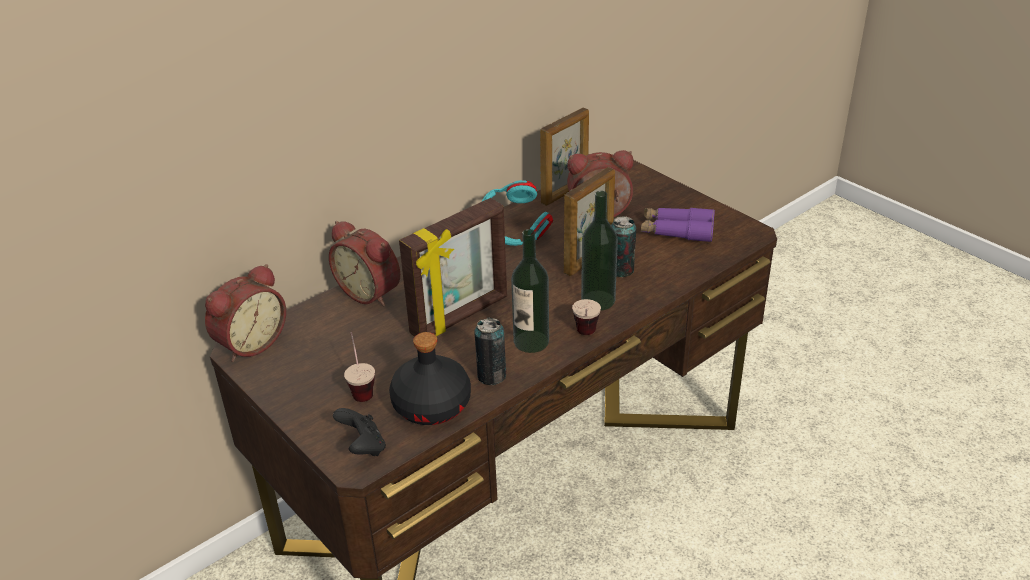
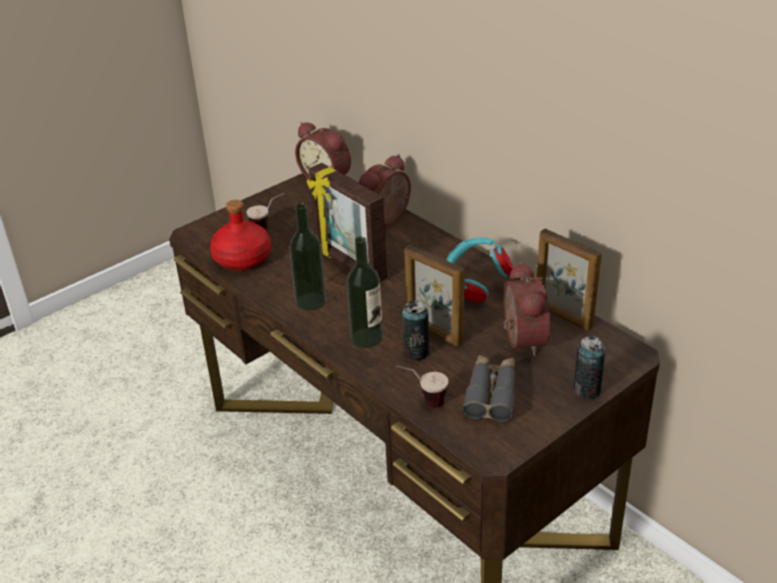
camera: 90 degrees right, 0 degrees up
black game controller [333,408,386,456] -> none
black bottle [389,332,471,425] -> red bottle [210,200,271,270]
can [474,317,506,385] -> can moved to [573,336,606,400]
cup [572,299,601,335] -> cup moved to [396,365,448,408]
purple binoculars [641,208,715,242] -> grey binoculars [463,355,515,422]

